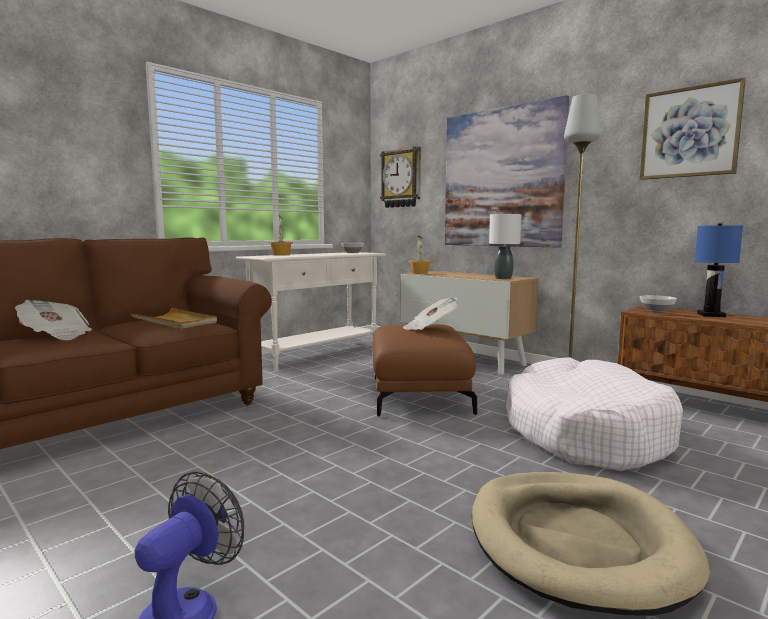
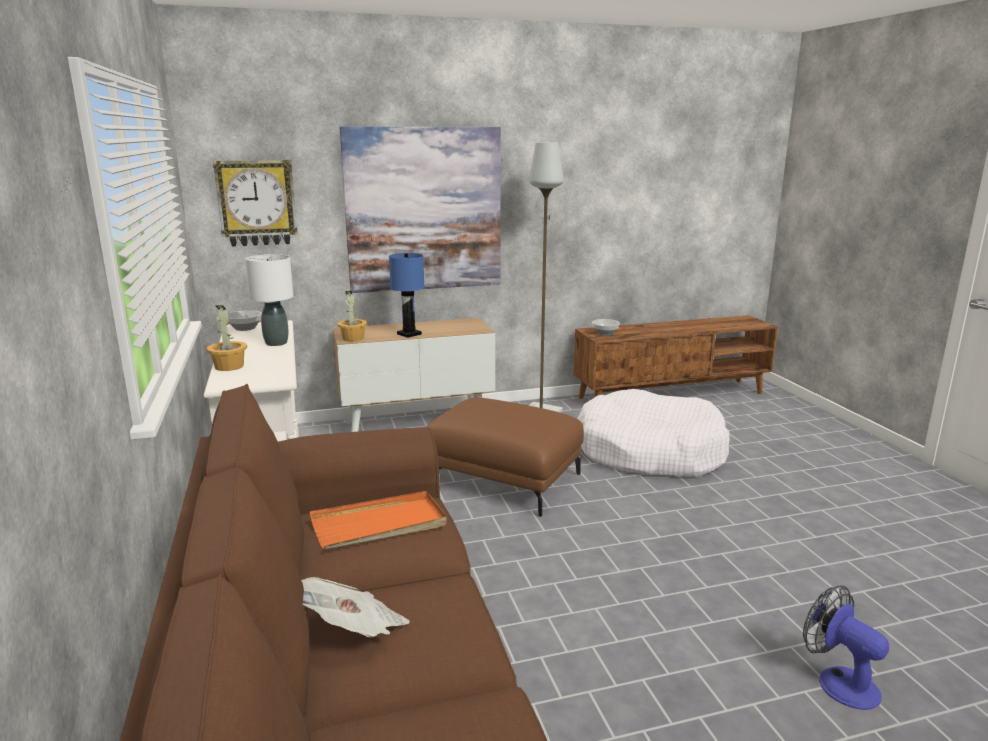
camera: 60 degrees left, 10 degrees up
beige tray [130,308,217,329] -> orange tray [310,491,447,550]
newspaper [403,297,458,330] -> none
beige dog bed [472,472,710,616] -> none
white table lamp [489,214,522,279] -> white table lamp moved to [245,254,294,346]
picture [640,77,746,180] -> none
blue table lamp [694,223,743,317] -> blue table lamp moved to [389,253,425,338]

